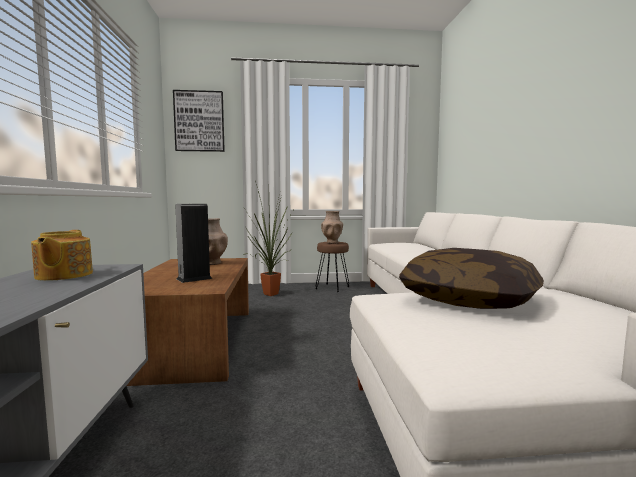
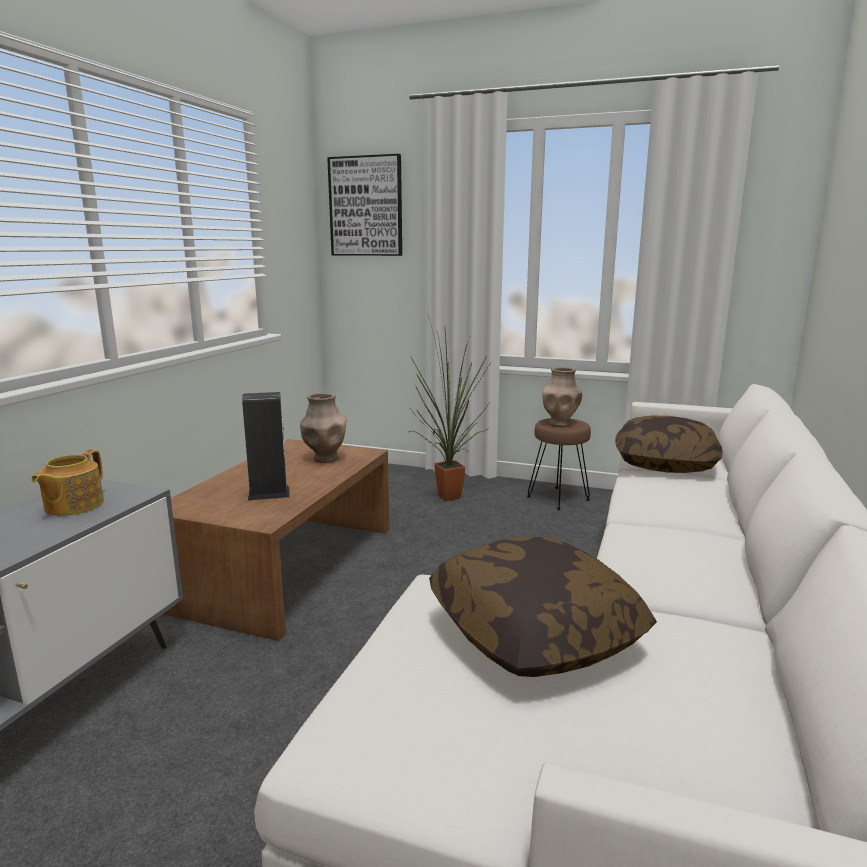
camera: 25 degrees right, 10 degrees up
none -> pillow [615,416,723,473]

